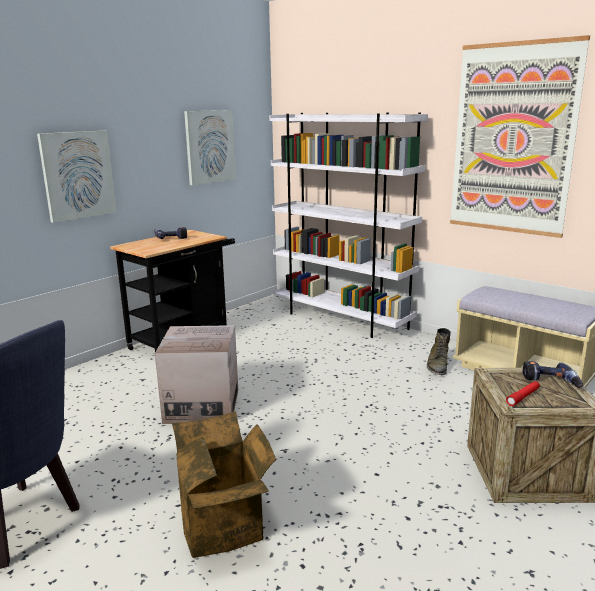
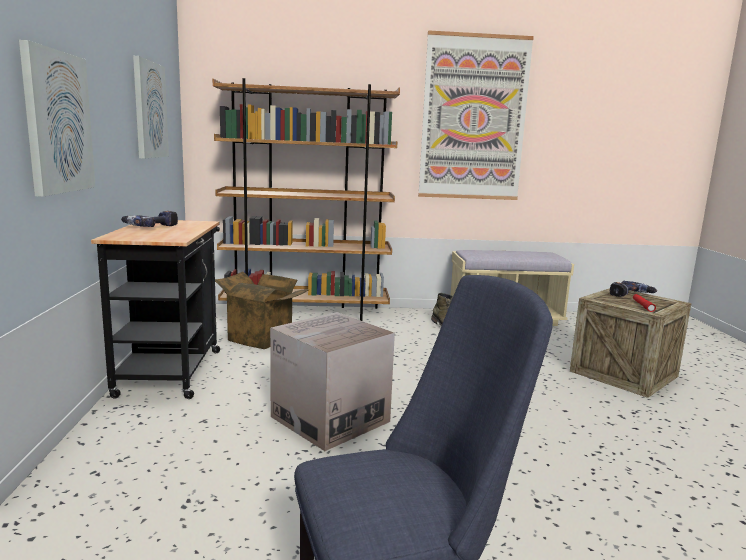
camera: 45 degrees left, 5 degrees down
cardboard box [172,411,276,558] -> cardboard box moved to [215,272,308,349]
white bookcase [269,112,428,338] -> brown bookcase [213,78,400,321]

